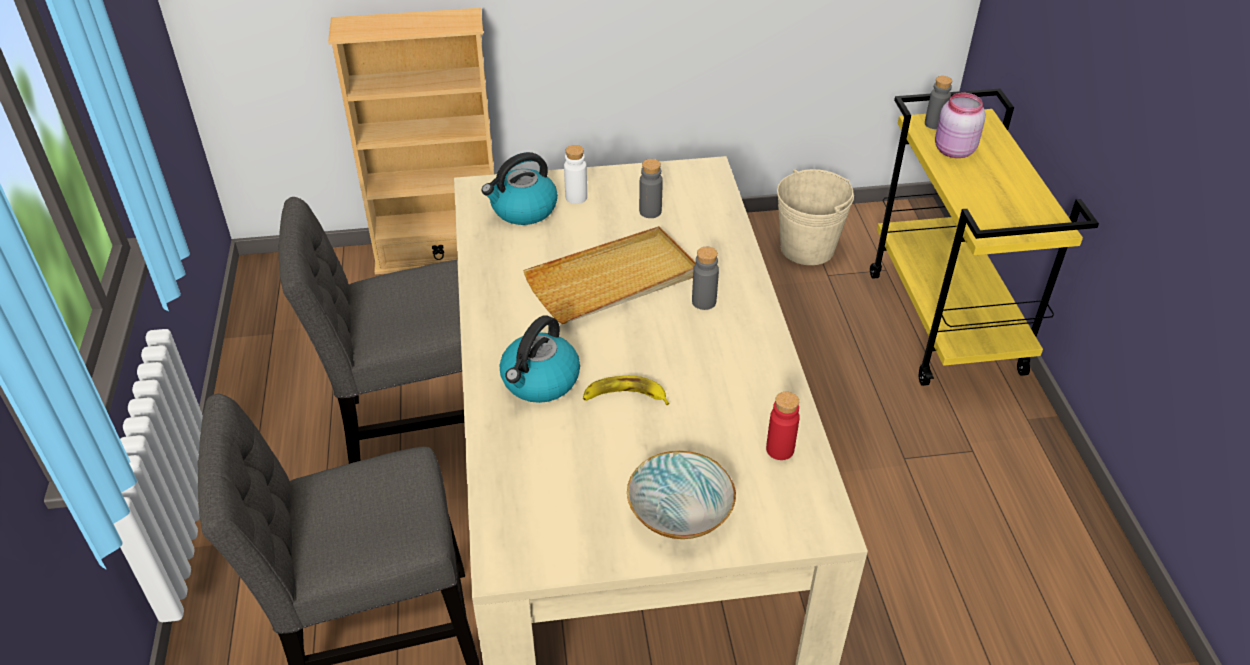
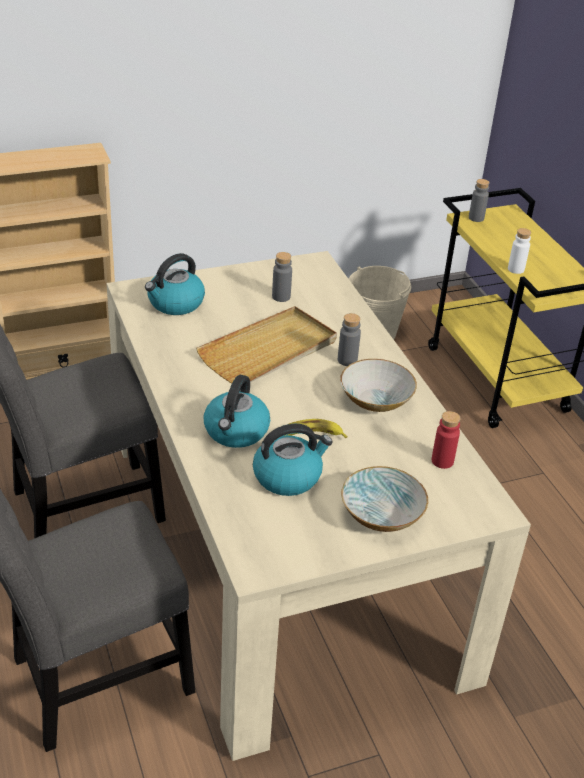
camera: 15 degrees left, 5 degrees down
white bottle [564,145,587,204] -> white bottle moved to [508,228,531,274]
pink jar [935,93,986,158] -> none
none -> kettle [253,424,333,496]
none -> bowl [340,359,417,412]

